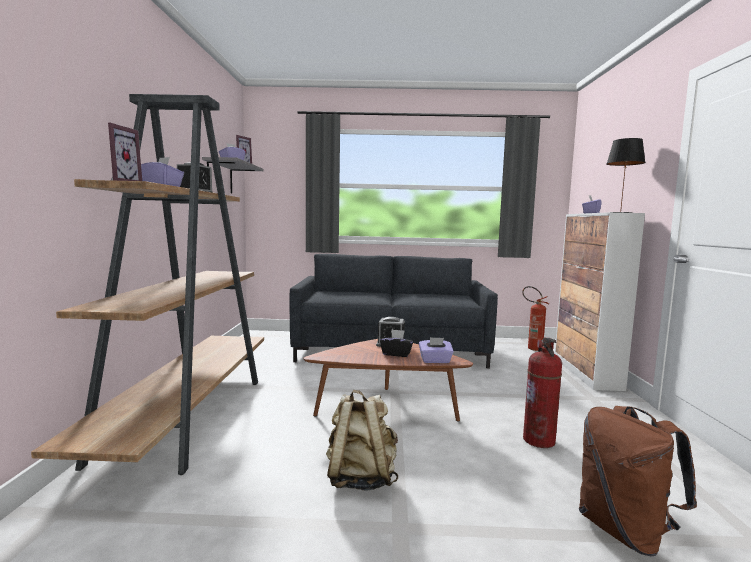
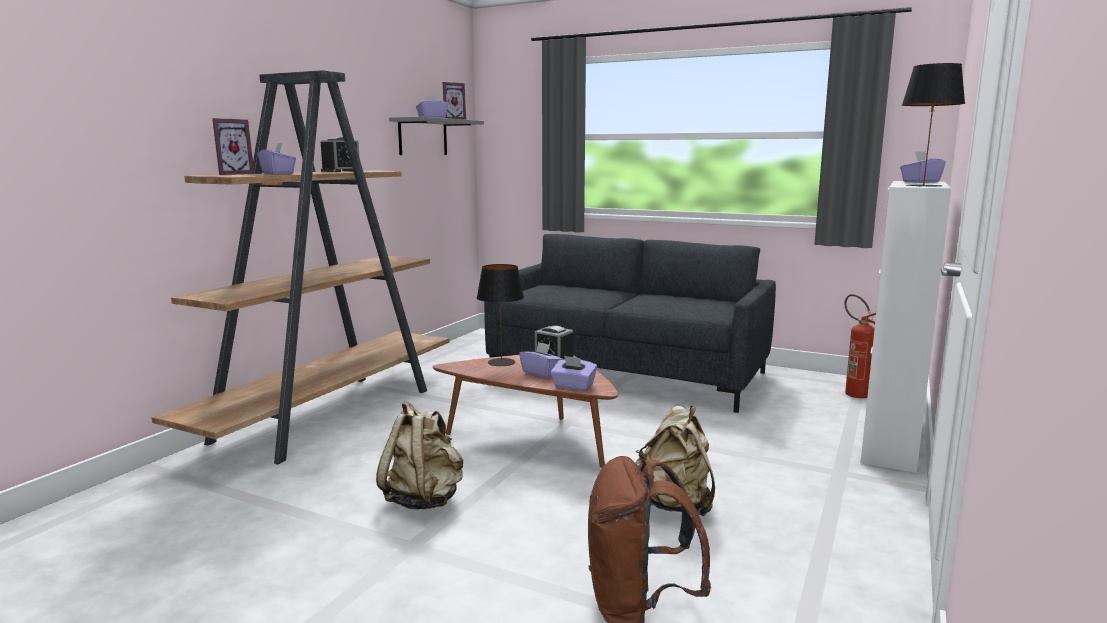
camera: 25 degrees right, 5 degrees up
black tissue box [380,329,413,357] -> purple tissue box [519,342,563,378]
fire extinguisher [523,338,562,448] -> beige backpack [636,406,715,516]
none -> black table lamp [477,264,524,366]

